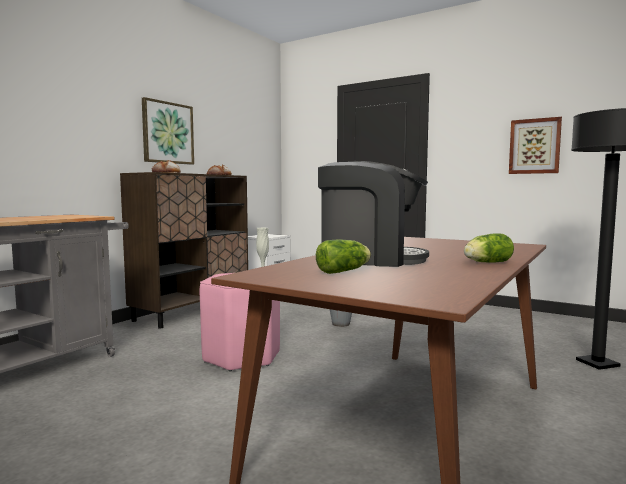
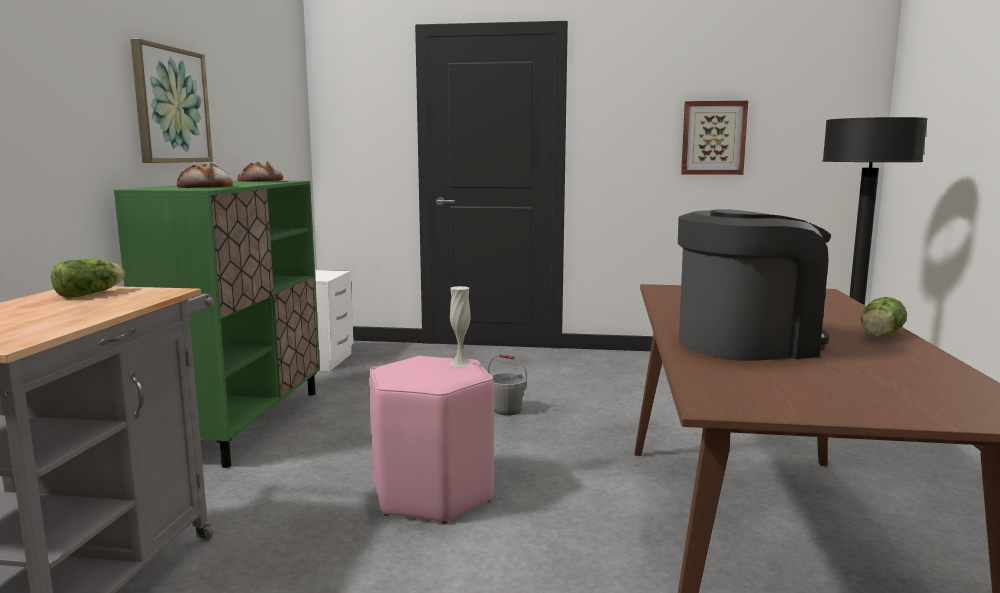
camera: 25 degrees left, 5 degrees up
brown cabinet [120,172,248,328] -> green cabinet [114,181,320,468]
lettuce [316,240,371,274] -> lettuce moved to [51,259,125,298]

